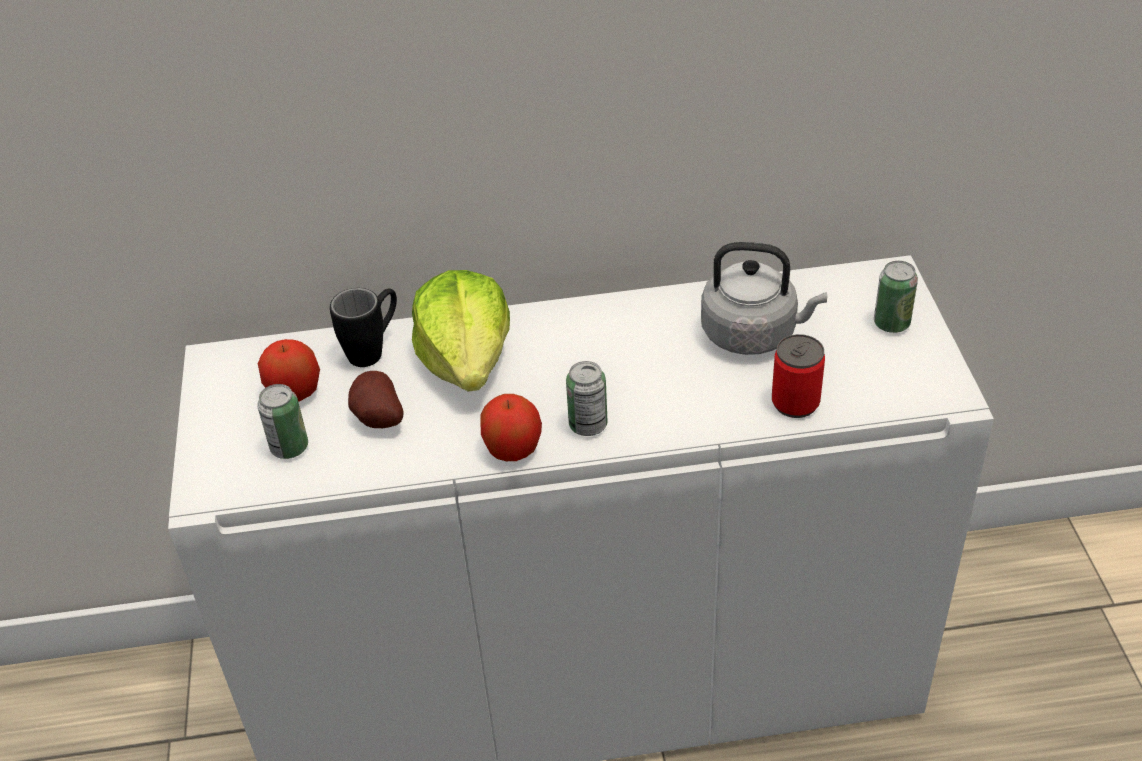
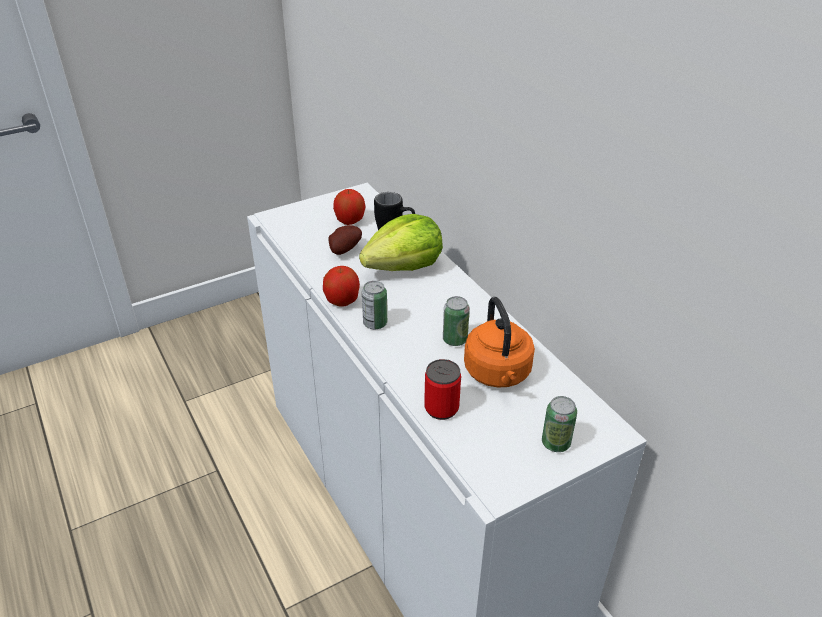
camera: 65 degrees right, 5 degrees down
can [258,384,308,459] -> can moved to [443,296,470,346]
grey kettle [701,242,827,355] -> orange kettle [464,297,535,388]

